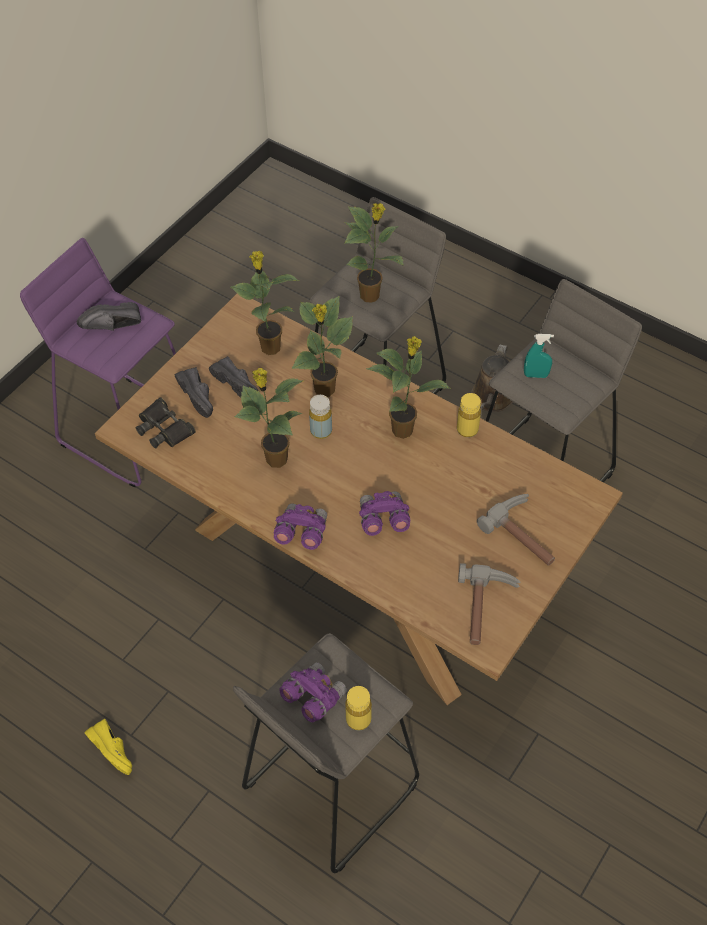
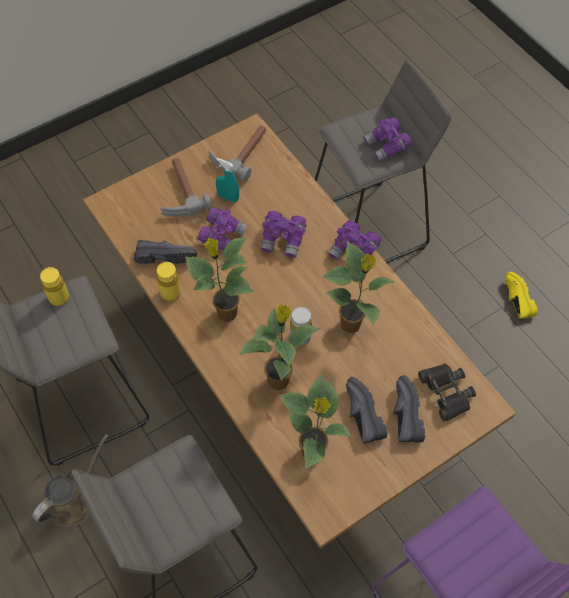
camera: 160 degrees left, 5 degrees up
black shoe [77,302,141,331] -> black shoe moved to [134,240,197,264]
potted plant [344,203,404,303] -> none
yellow bottle [345,686,372,730] -> yellow bottle moved to [40,267,69,306]
turquoise spray bottle [524,334,554,378] -> turquoise spray bottle moved to [216,158,239,202]
none -> purple binoculars [197,207,247,250]

